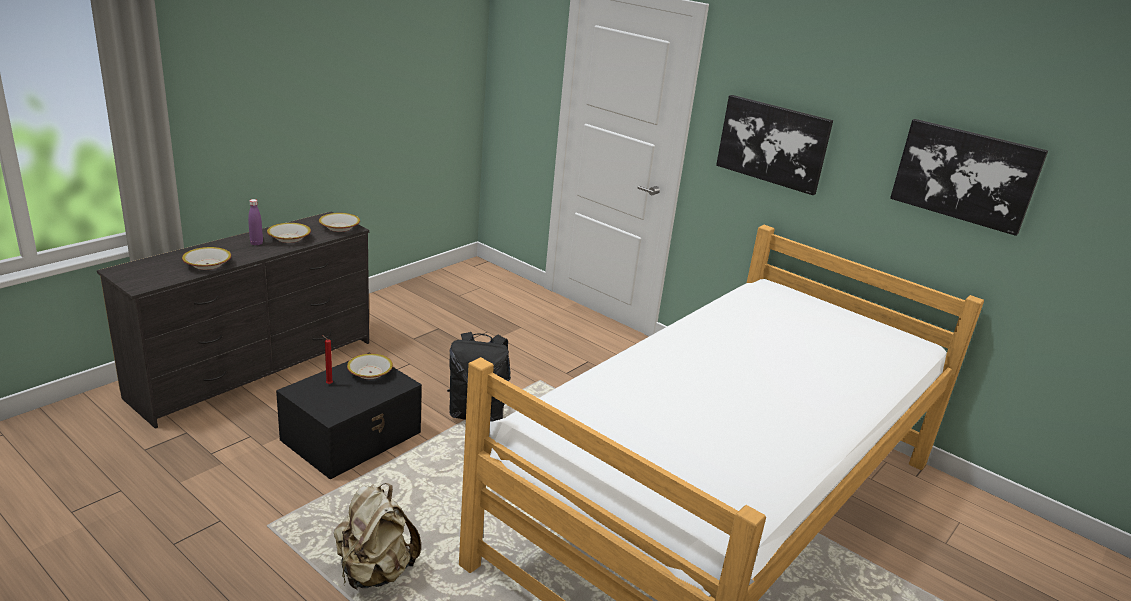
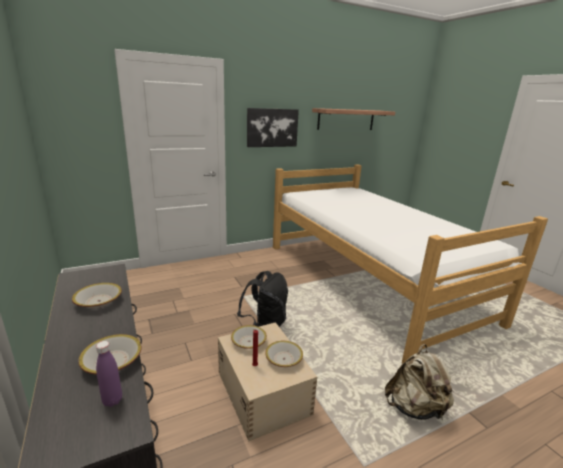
camera: 65 degrees left, 5 degrees down
purple bottle [248,199,263,245] -> purple bottle moved to [96,341,122,407]
black storage box [276,352,422,480] -> beige storage box [218,322,317,442]
bowl [319,213,360,232] -> bowl moved to [265,341,303,367]
picture [890,119,1048,236] -> shelf [312,108,395,130]

